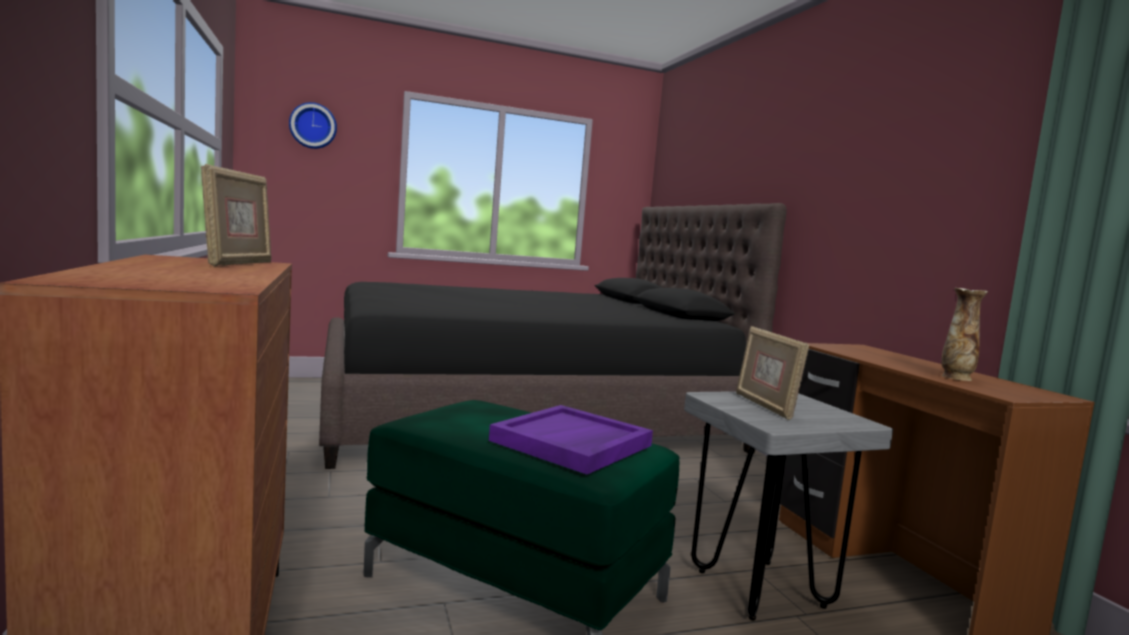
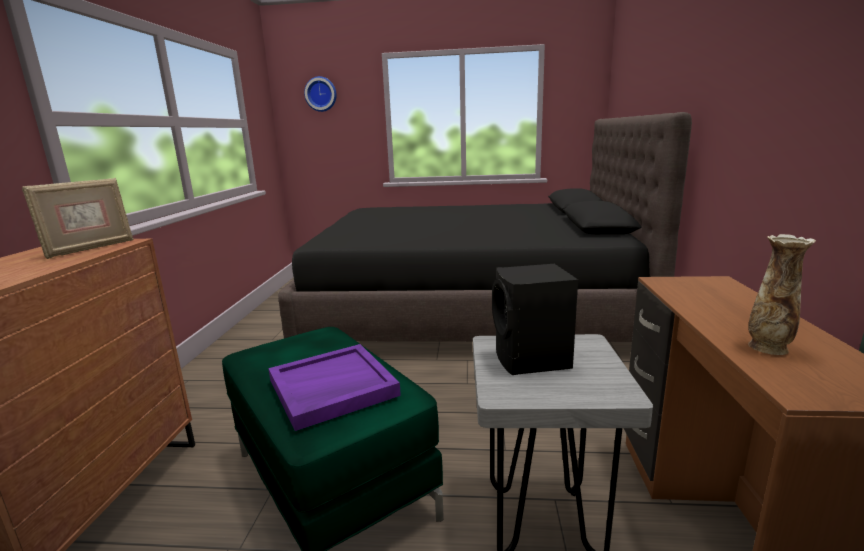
camera: 25 degrees right, 10 degrees up
picture frame [736,326,809,420] -> black speaker [492,264,578,375]

